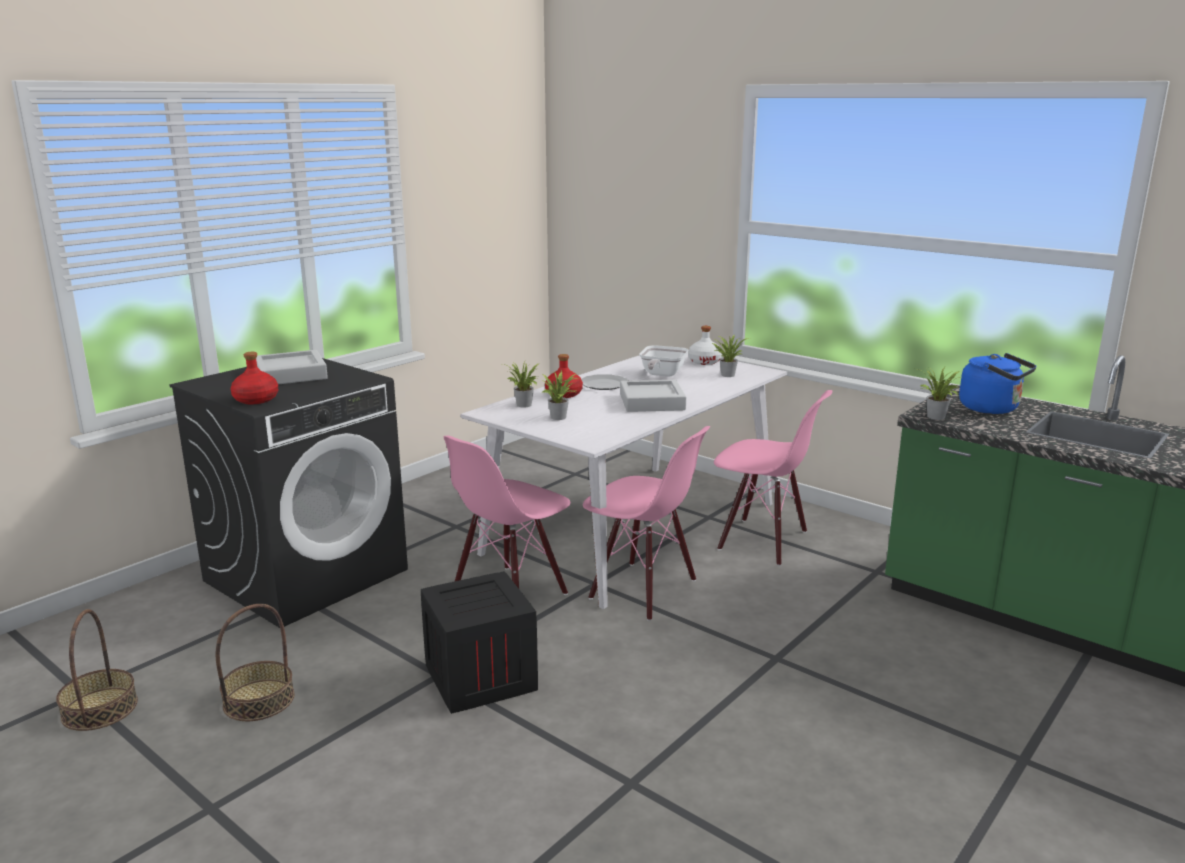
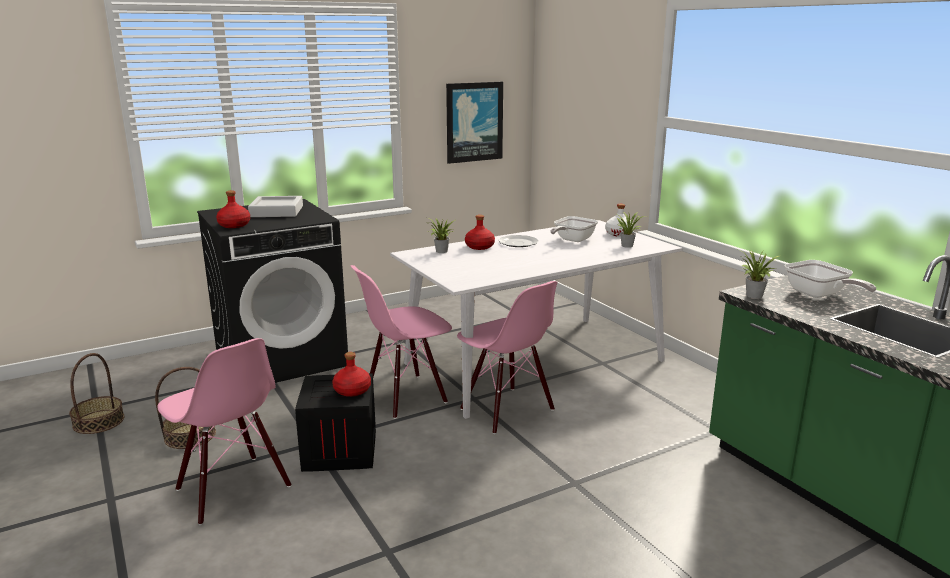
camera: 20 degrees right, 0 degrees up
potted plant [541,371,578,420] -> none
grey tray [620,380,686,412] -> none
pink chair [714,390,832,566] -> pink chair moved to [157,338,291,525]
blue kettle [959,353,1036,414] -> frying pan [785,260,876,298]
none -> red bottle [332,352,371,397]
none -> picture [446,82,503,164]

